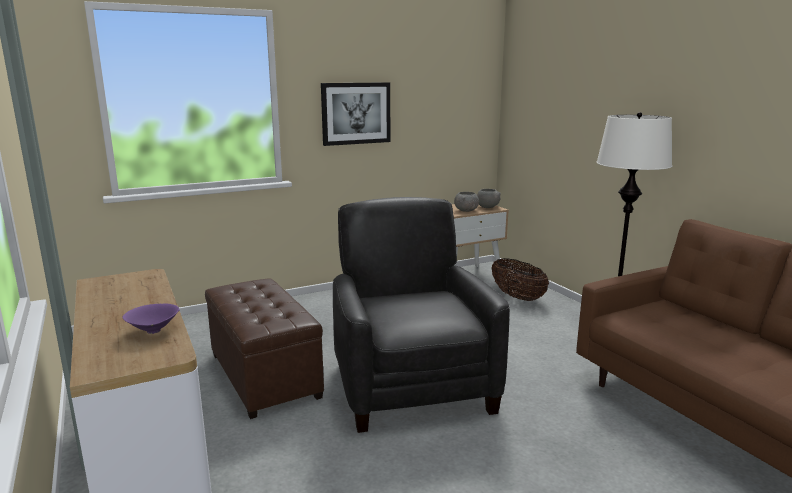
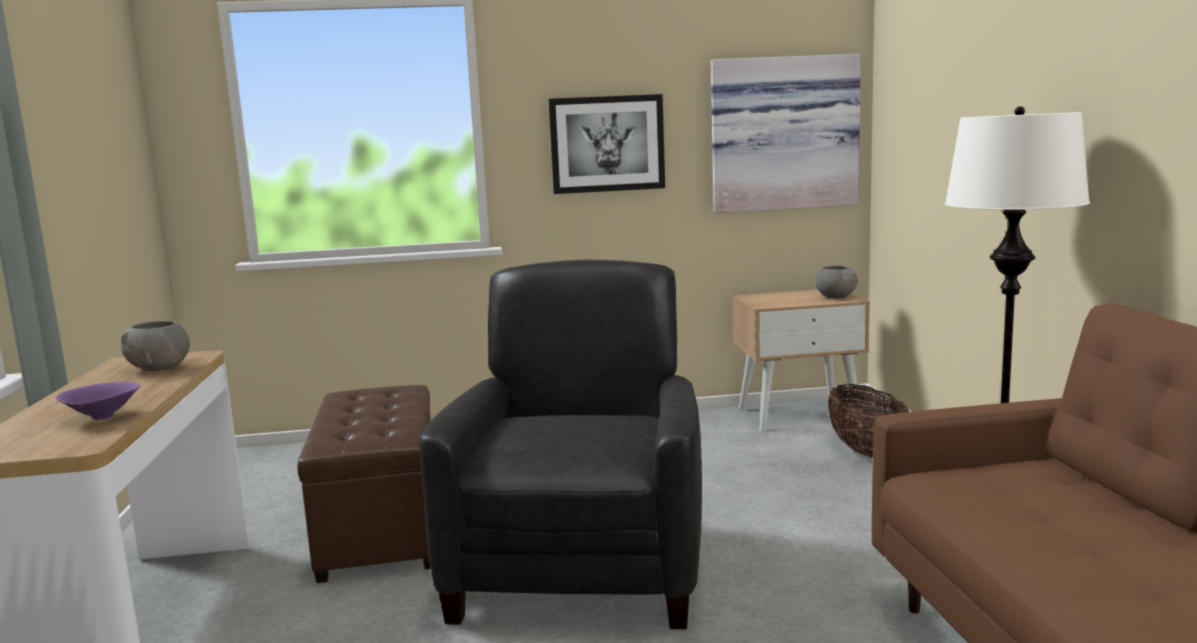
camera: 20 degrees right, 5 degrees down
grey bowl [454,192,479,212] -> grey bowl moved to [121,321,190,371]
none -> picture [711,54,861,213]

